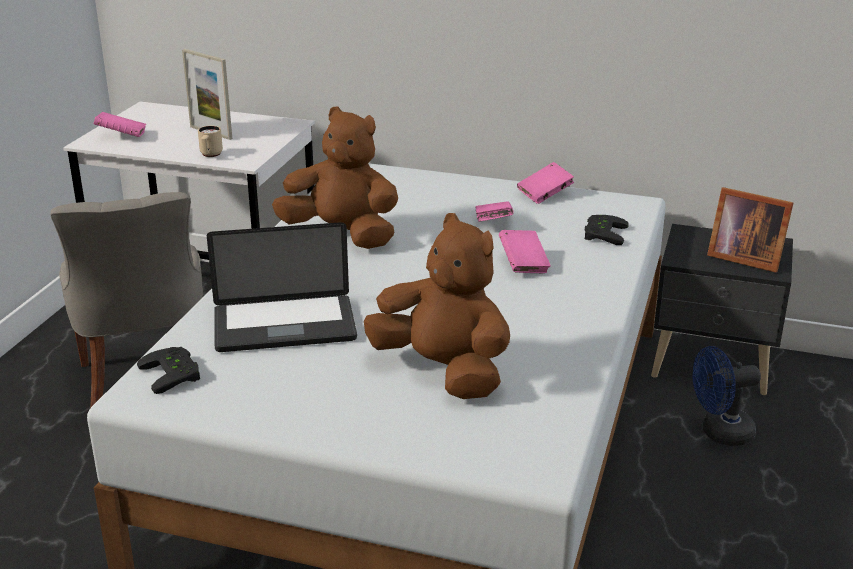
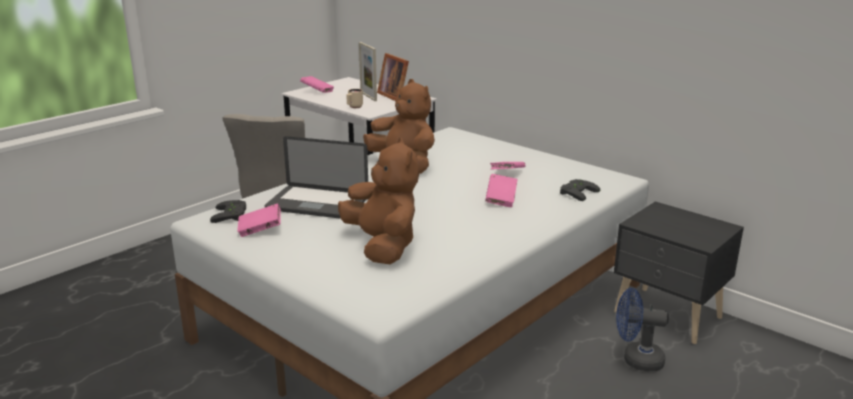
camera: 25 degrees right, 5 degrees down
pink book [517,162,574,204] -> pink book moved to [237,203,281,237]
picture frame [707,187,793,273] -> picture frame moved to [377,53,409,101]

